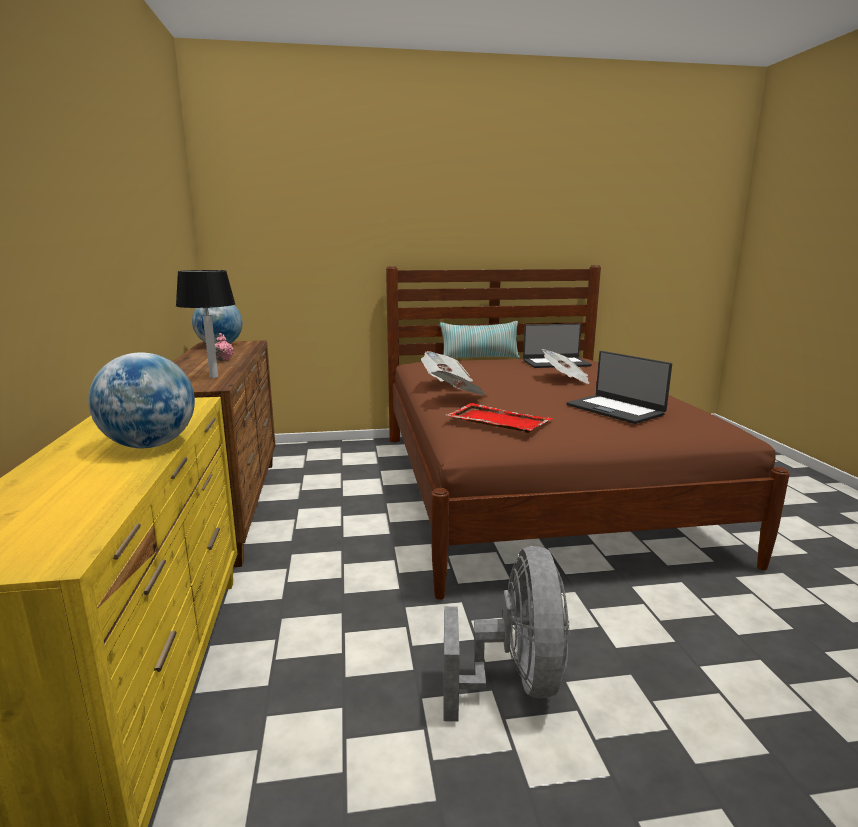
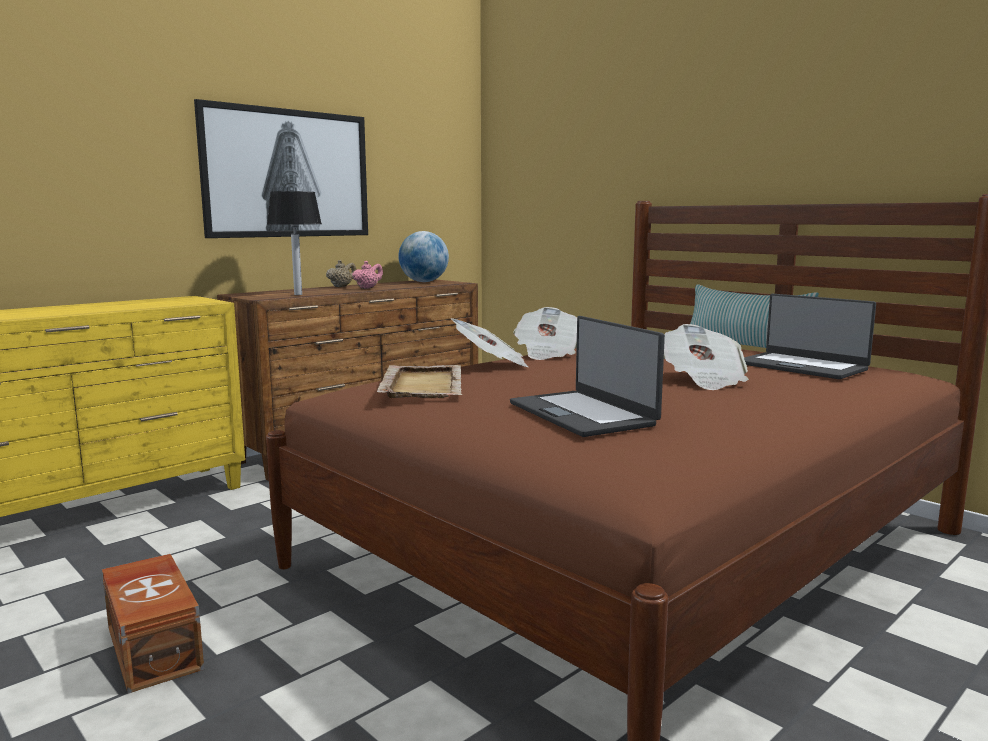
camera: 55 degrees right, 5 degrees down
globe [88,352,195,448] -> none
grey fan [444,546,570,722] -> brown storage box [102,554,204,693]
red tray [445,403,553,433] -> beige tray [377,365,463,398]
laptop [566,351,672,424] -> laptop turned 45 degrees counterclockwise [510,316,665,437]
none -> picture [194,99,368,238]
none -> beige teapot [326,260,356,287]

